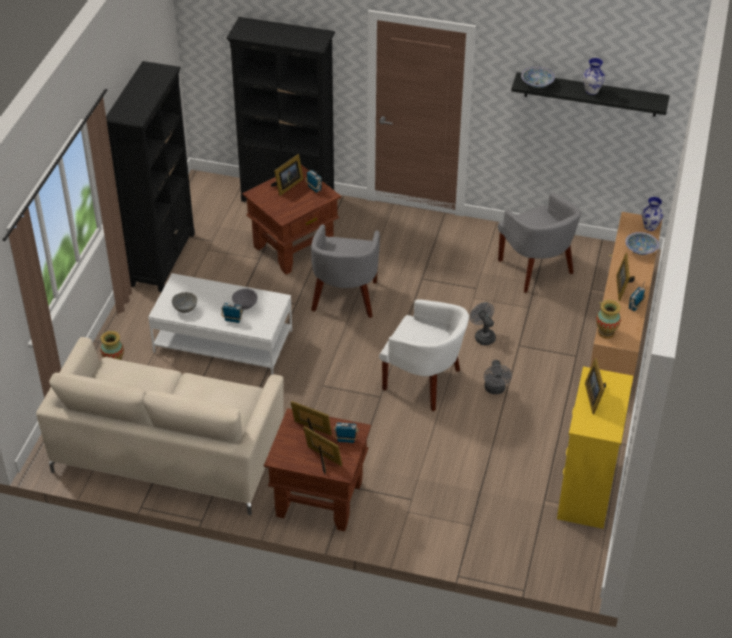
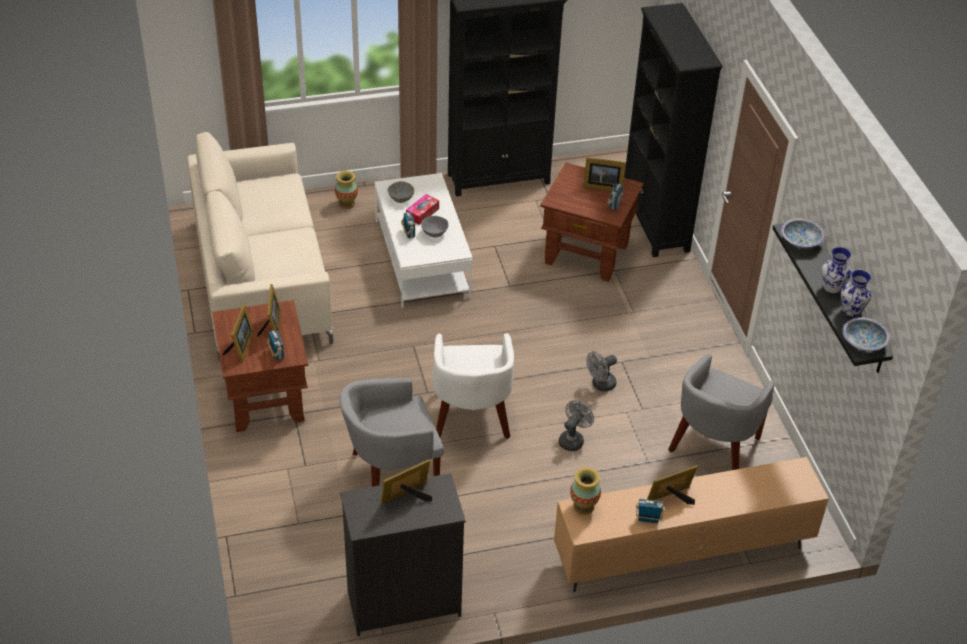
camera: 60 degrees right, 0 degrees up
grey armchair [311,224,380,318] -> grey armchair moved to [339,378,444,487]
grey fan [484,360,512,394] -> grey fan moved to [586,351,617,392]
yellow dresser [557,366,633,529] -> black dresser [340,473,466,636]
bowl [625,232,659,255] -> bowl moved to [842,317,890,351]
vase [642,197,663,231] -> vase moved to [841,270,872,317]
none -> tissue box [406,194,439,225]

